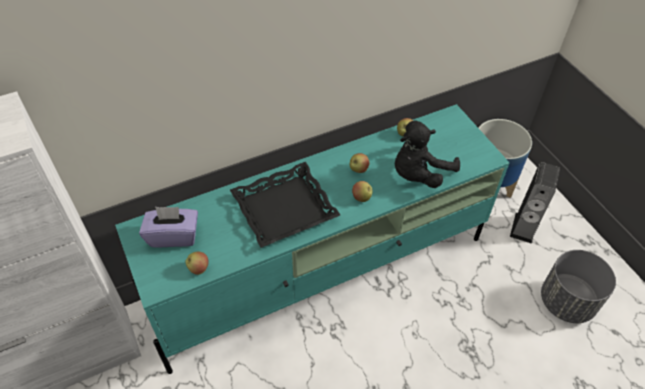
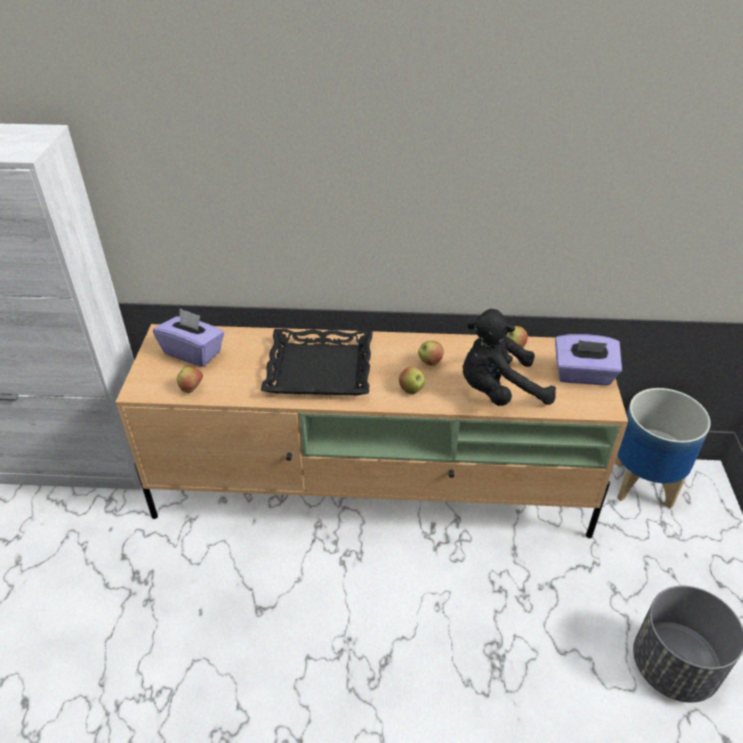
camera: 30 degrees right, 10 degrees down
turquoise tv stand [115,104,509,374] -> beige tv stand [115,324,628,538]
speaker [510,162,560,244] -> none
none -> purple tissue box [555,334,622,385]

